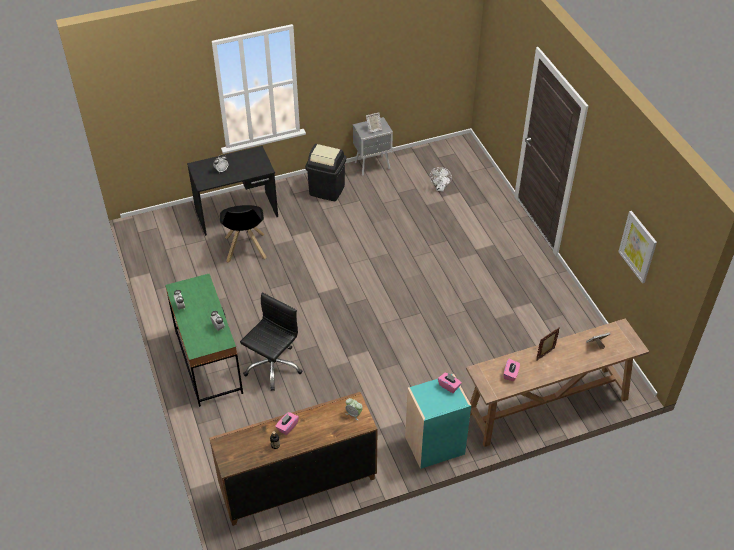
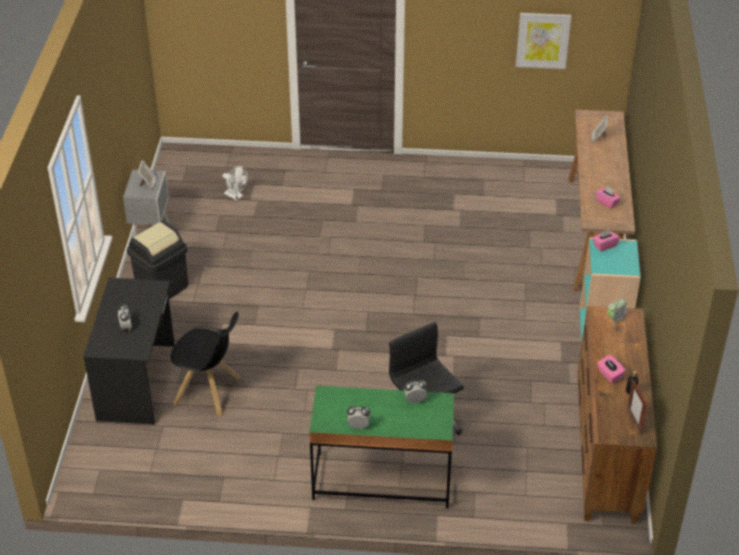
camera: 65 degrees left, 5 degrees down
picture frame [536,327,560,361] -> picture frame moved to [627,379,647,434]

